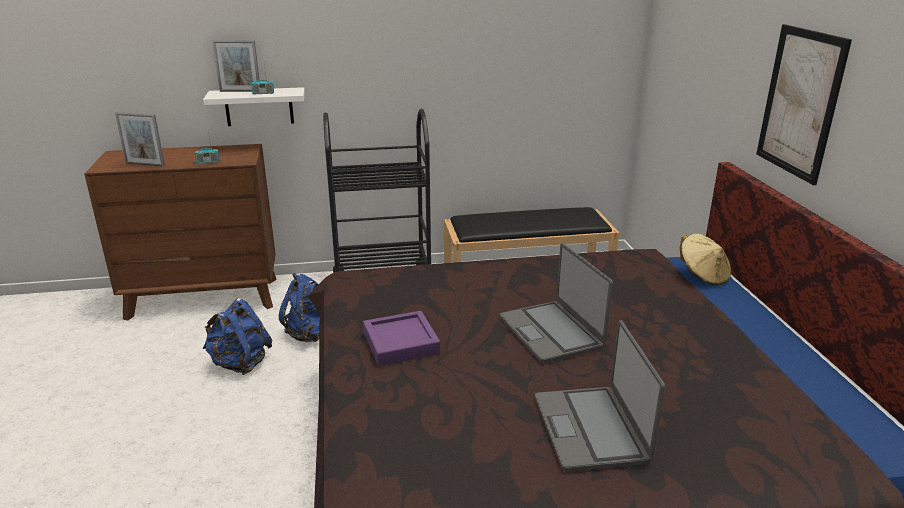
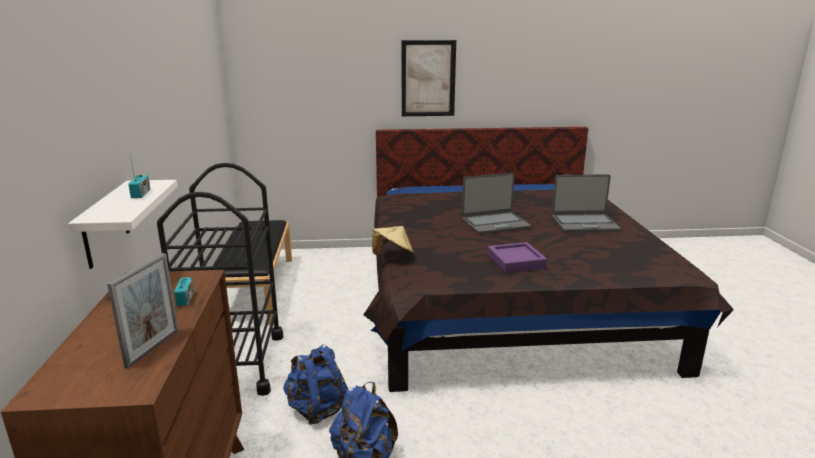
camera: 85 degrees left, 5 degrees down
picture frame [212,40,260,92] -> none
beige hat [680,234,731,286] -> beige hat moved to [372,226,415,255]

